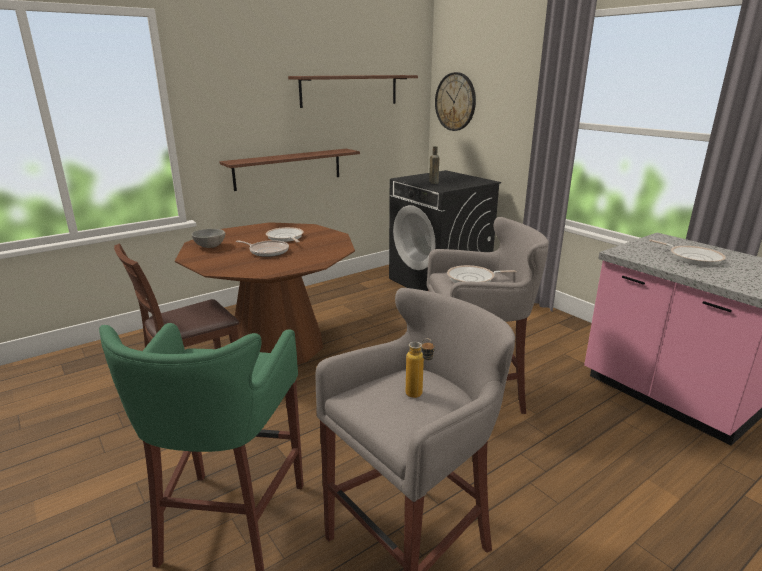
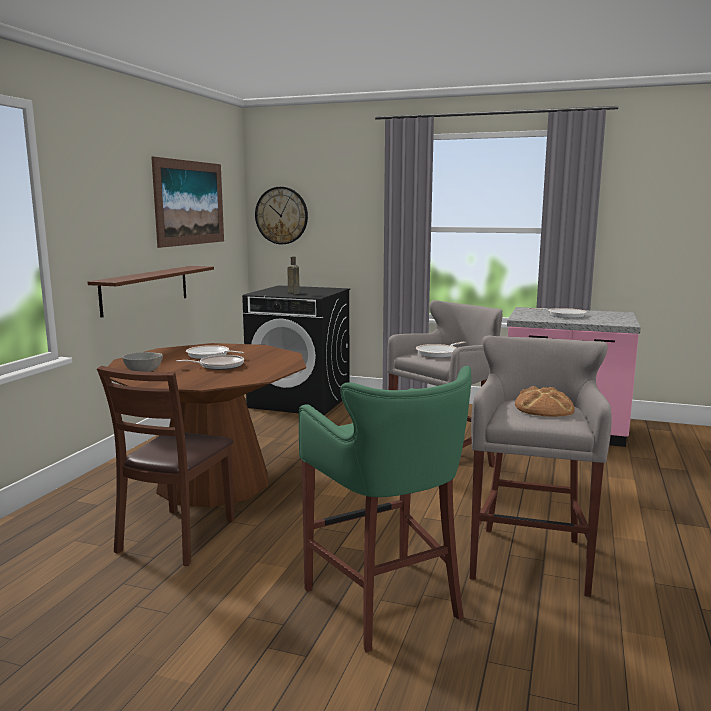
camera: 35 degrees left, 10 degrees down
brown shelf [288,75,418,108] -> picture [151,157,224,248]
bottle [406,338,435,398] -> bread [515,386,575,417]

